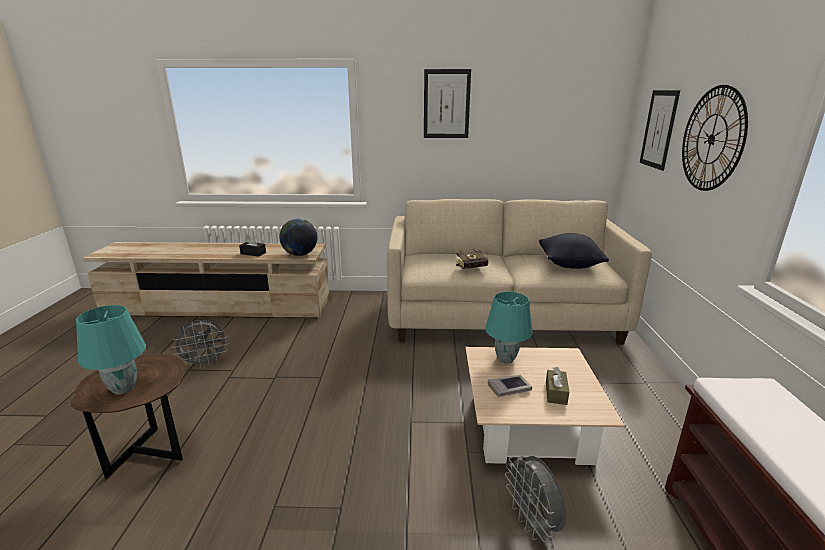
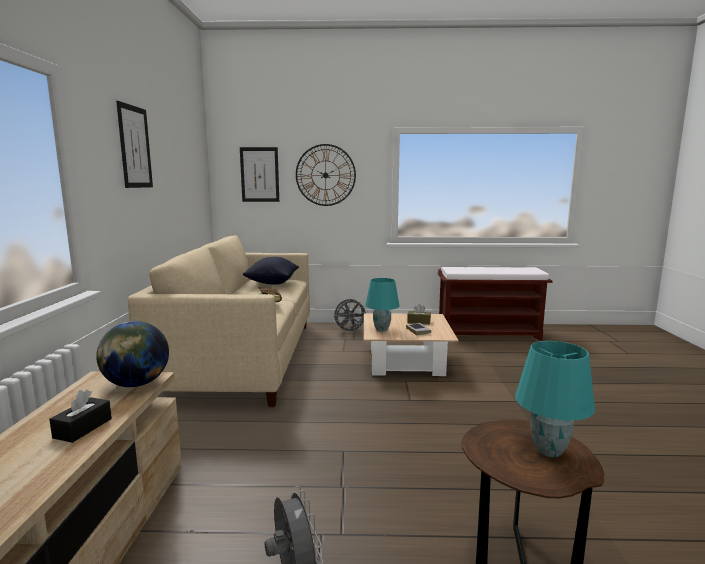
camera: 90 degrees left, 10 degrees down
grey fan [505,456,566,543] -> grey fan moved to [334,298,368,333]

